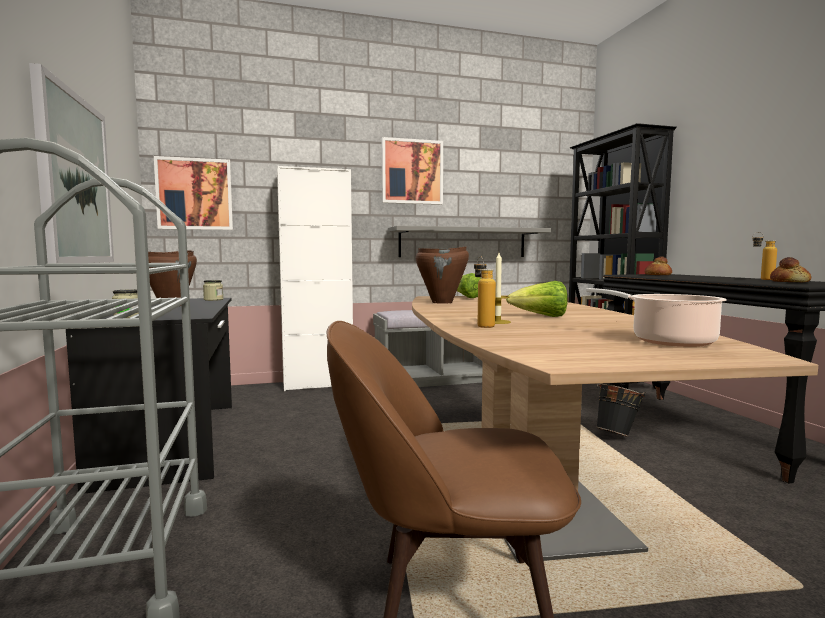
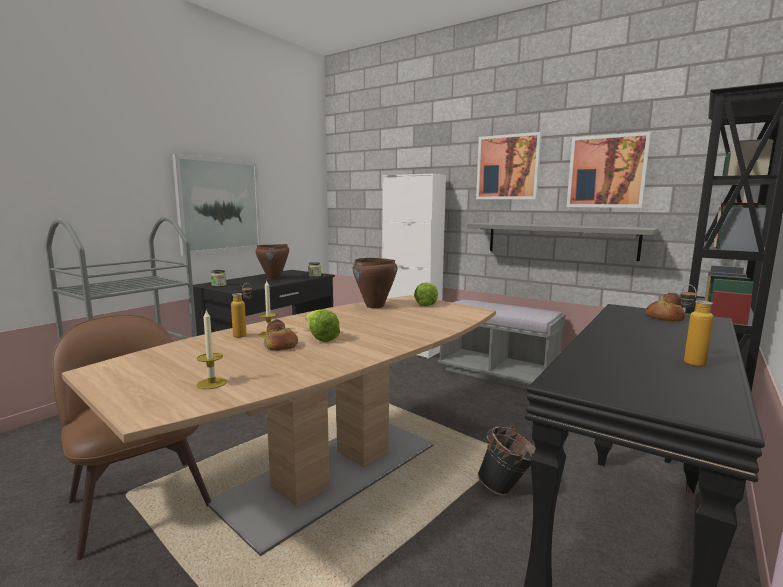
camera: 50 degrees right, 5 degrees up
picture [154,156,233,230] -> picture moved to [567,132,651,208]
cooking pot [586,288,727,347] -> candle [196,310,227,389]
bread [770,257,811,282] -> bread moved to [264,319,298,351]

